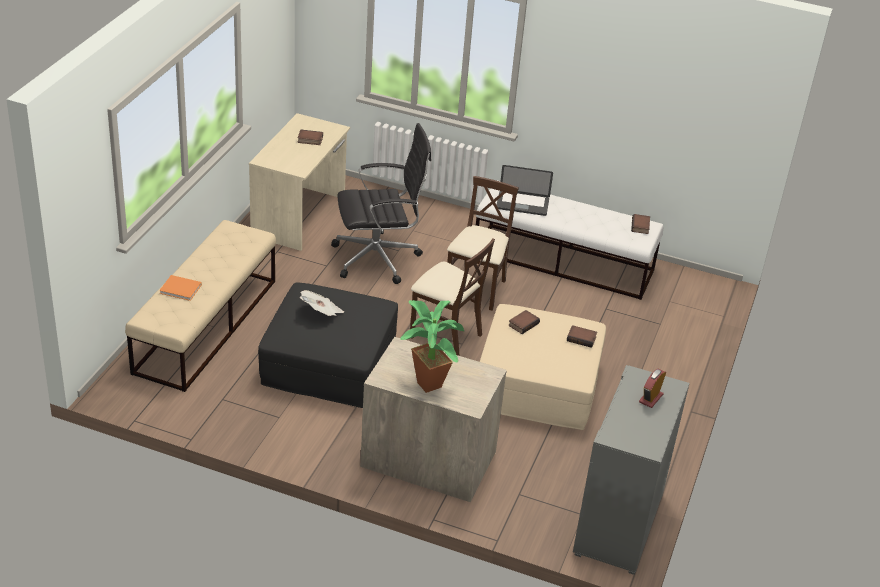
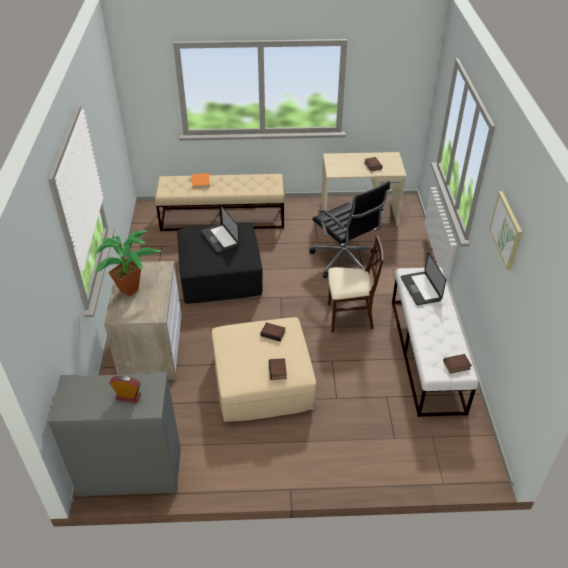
camera: 70 degrees right, 5 degrees up
newspaper [300,290,344,316] -> laptop [201,205,239,253]
beige chair [410,238,495,356] -> none
none -> picture [489,191,522,270]

